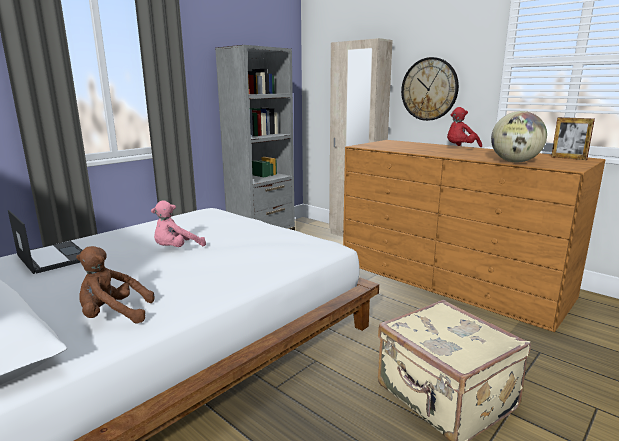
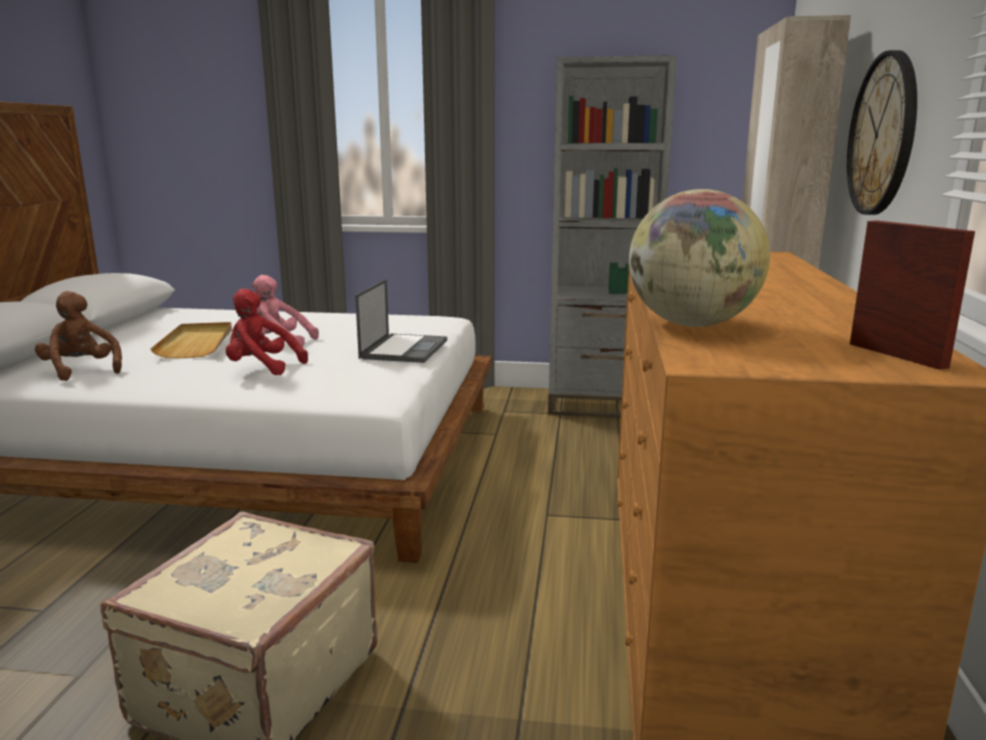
camera: 55 degrees right, 0 degrees up
laptop [8,210,82,274] -> laptop moved to [355,279,447,363]
red plush toy [447,107,482,147] -> red plush toy moved to [226,289,308,375]
picture frame [551,117,595,160] -> picture frame turned 150 degrees clockwise [850,221,975,370]
none -> beige tray [150,322,232,358]

